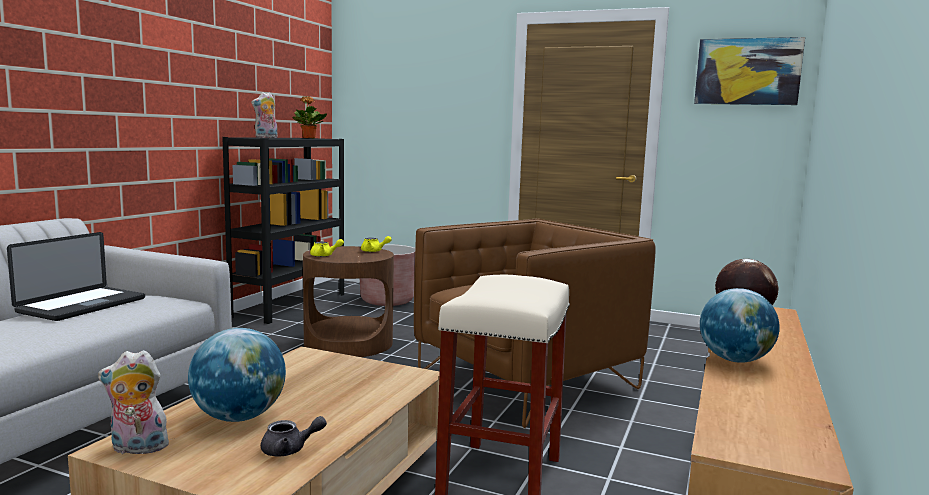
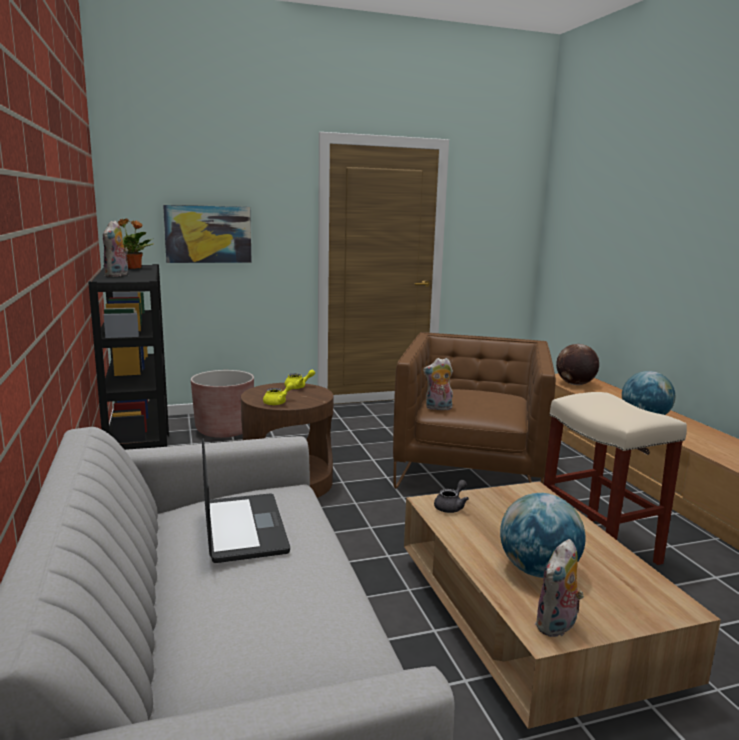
camera: 40 degrees left, 5 degrees up
grey teapot [261,416,327,456] -> grey teapot moved to [434,480,469,513]
picture [694,37,805,105] -> picture moved to [163,205,252,263]
none -> plush toy [423,358,453,410]

